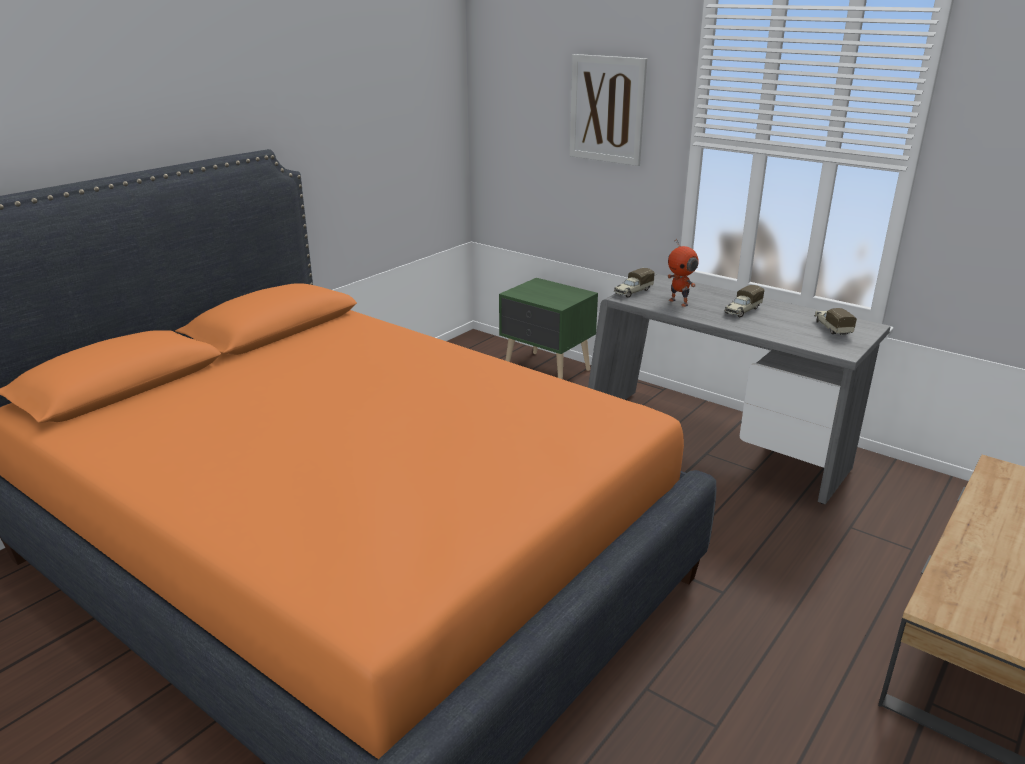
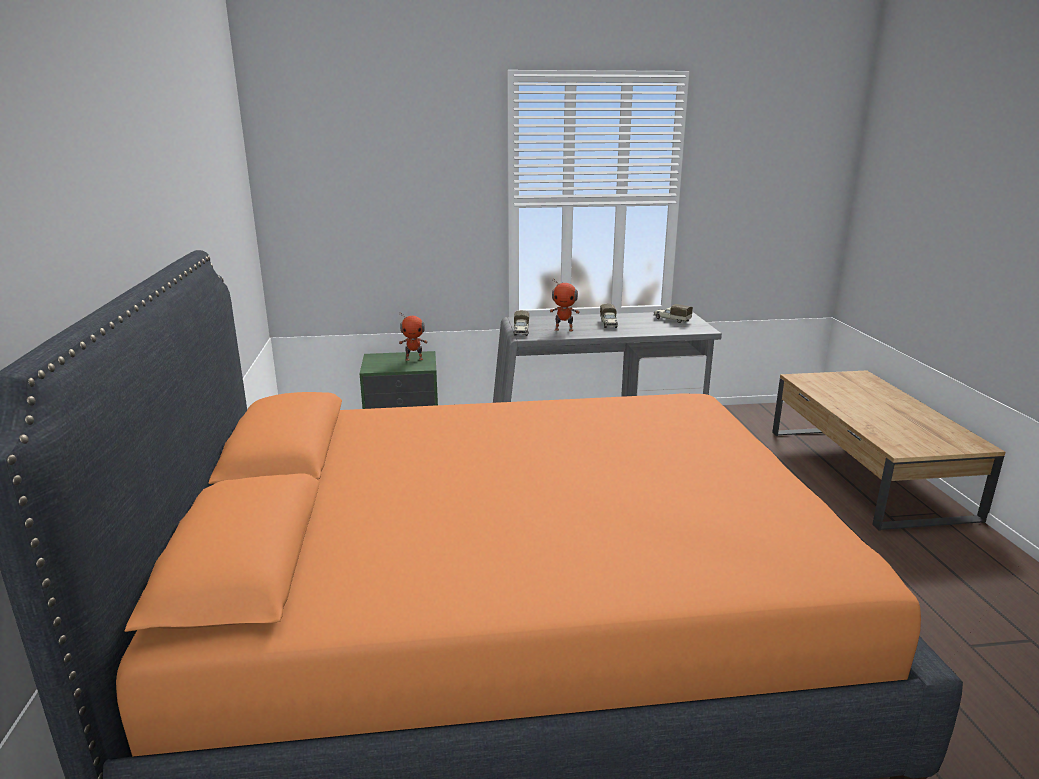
camera: 45 degrees left, 5 degrees down
picture [570,54,647,166] -> none
none -> toy robot [399,313,428,361]

